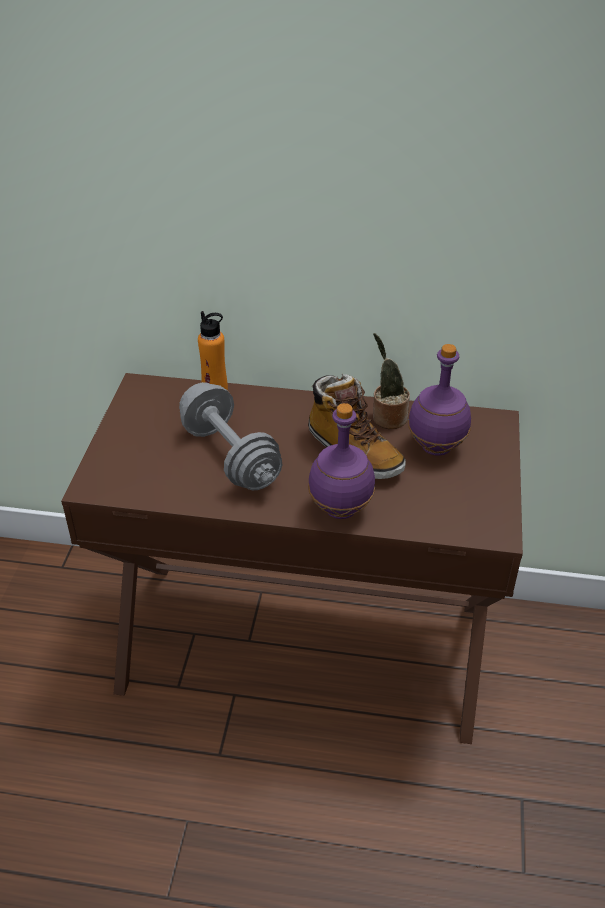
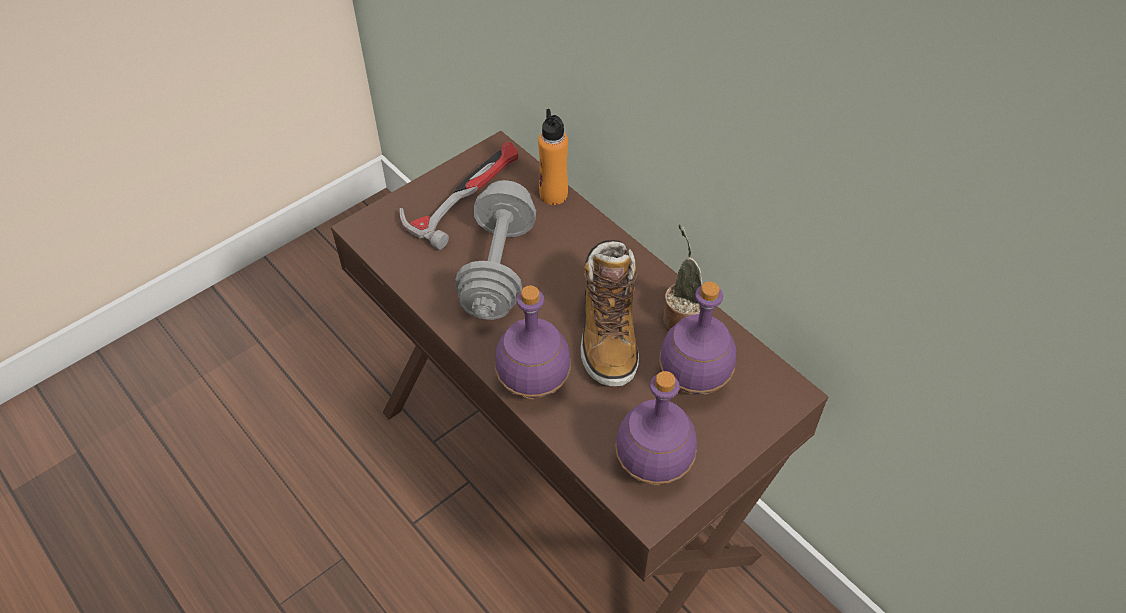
camera: 40 degrees right, 10 degrees up
none -> hammer [400,142,518,250]
none -> purple bottle [615,371,697,485]

